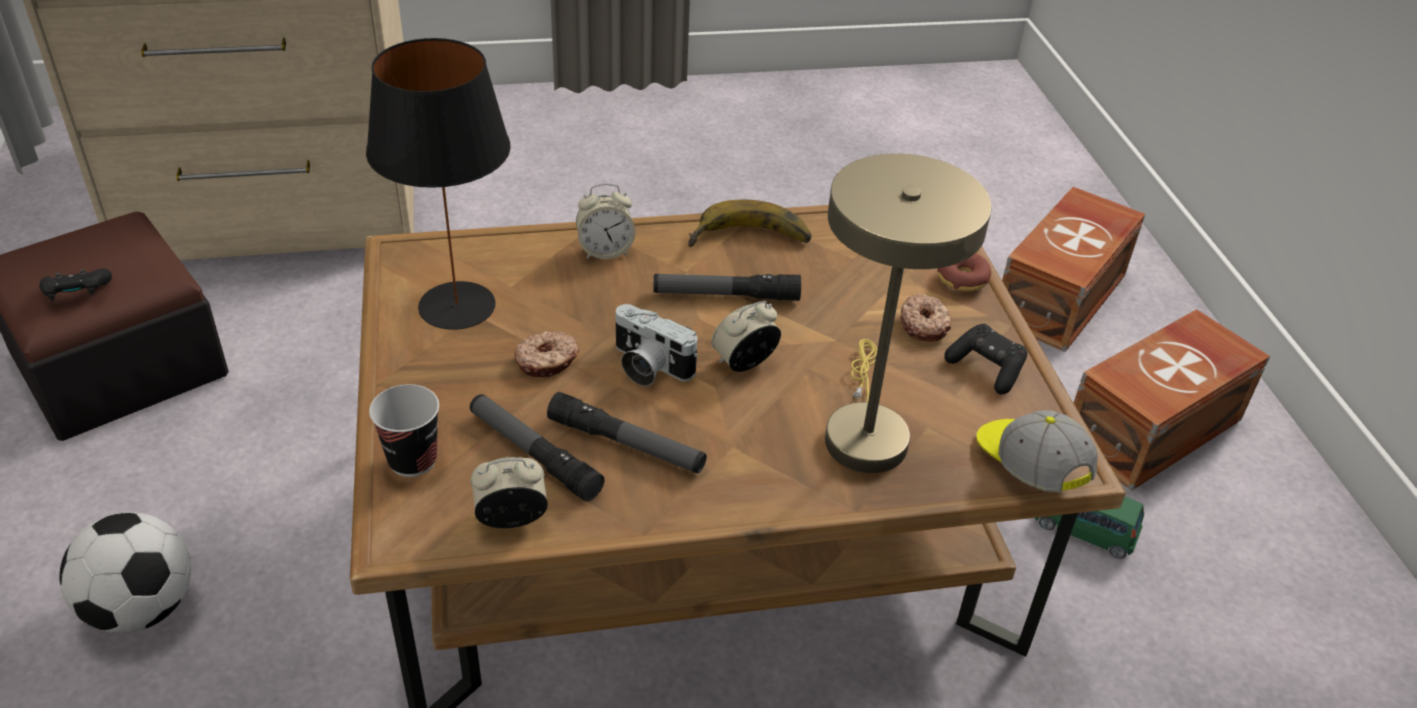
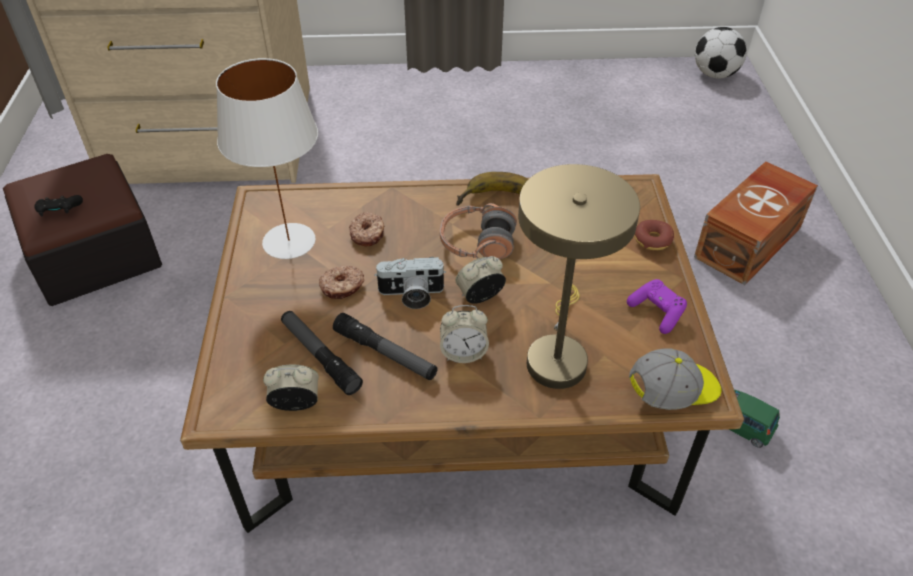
camera: 10 degrees right, 5 degrees up
football [59,512,191,633] -> football moved to [695,27,747,78]
black table lamp [366,38,511,330] -> white table lamp [216,58,318,259]
cup [369,384,439,477] -> none
alarm clock [576,183,636,259] -> alarm clock moved to [440,305,489,363]
camera [615,304,698,386] -> camera turned 45 degrees counterclockwise [374,257,446,309]
flashlight [653,274,801,301] -> headphones [440,203,517,259]
donut [900,294,951,342] -> donut moved to [349,212,385,246]
black game controller [944,324,1027,394] -> purple game controller [627,279,687,334]
cap [976,410,1098,492] -> cap turned 90 degrees clockwise [629,348,721,410]
brown storage box [1074,309,1270,491] -> none

